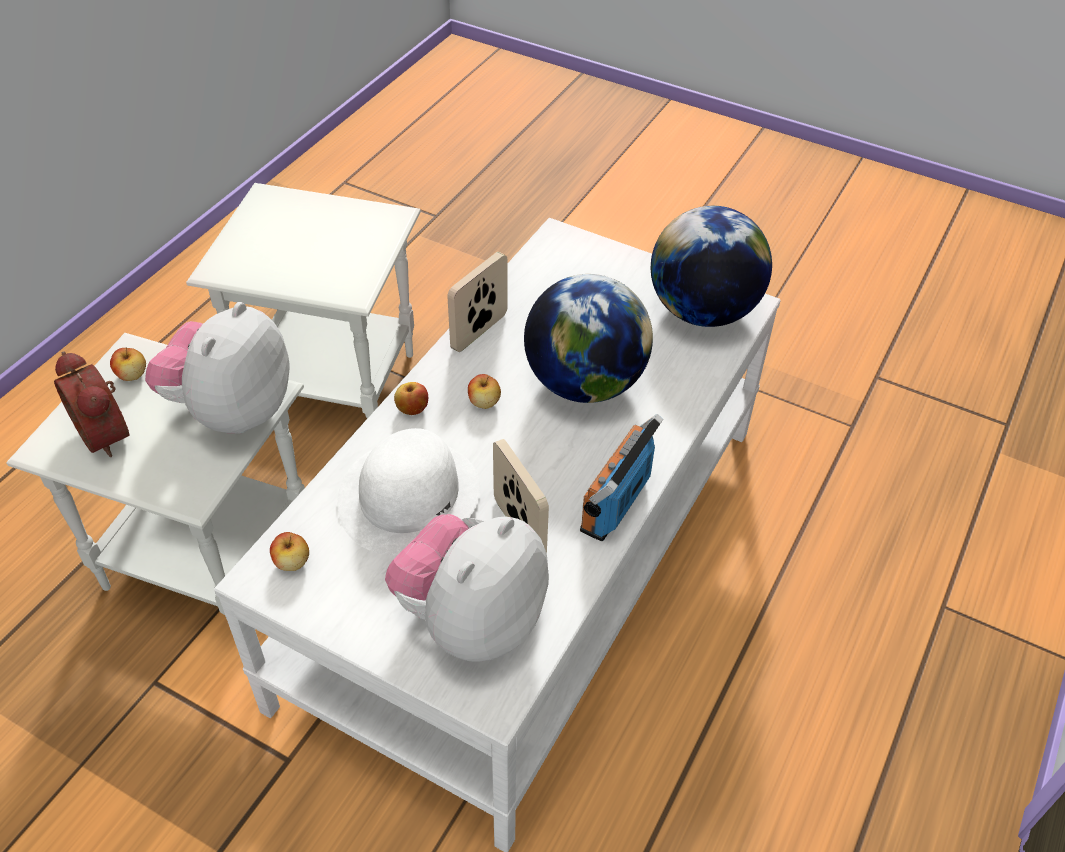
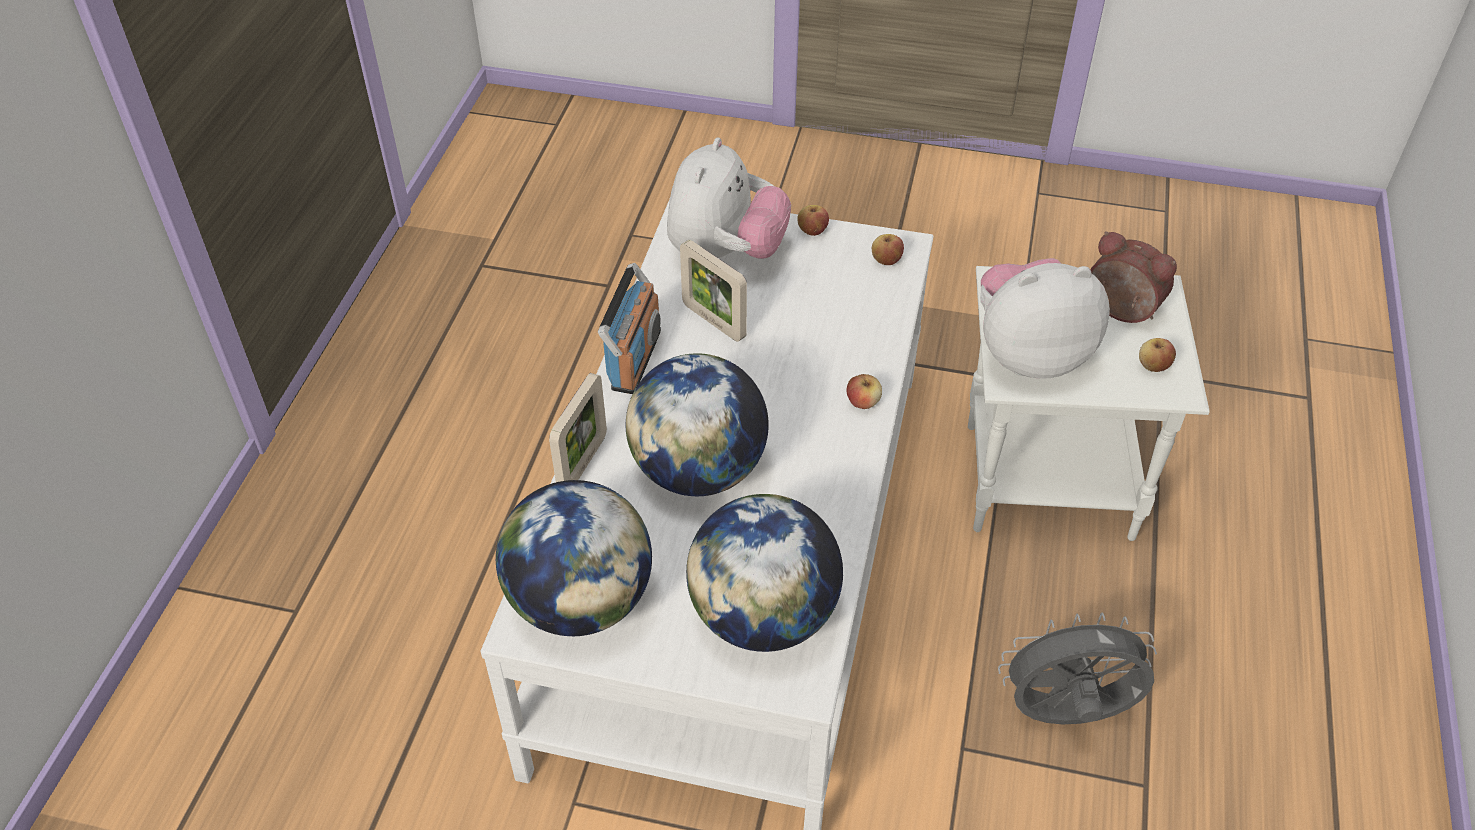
camera: 165 degrees right, 0 degrees up
plush toy [145,302,290,434] -> plush toy turned 105 degrees counterclockwise [980,258,1110,379]
white side table [186,183,421,419] -> grey fan [998,613,1157,724]
white hat [337,428,481,555] -> none
picture frame [447,252,507,352] -> picture frame moved to [549,373,607,482]
apple [468,374,501,409] -> apple moved to [797,205,829,236]
none -> globe [686,494,843,652]

